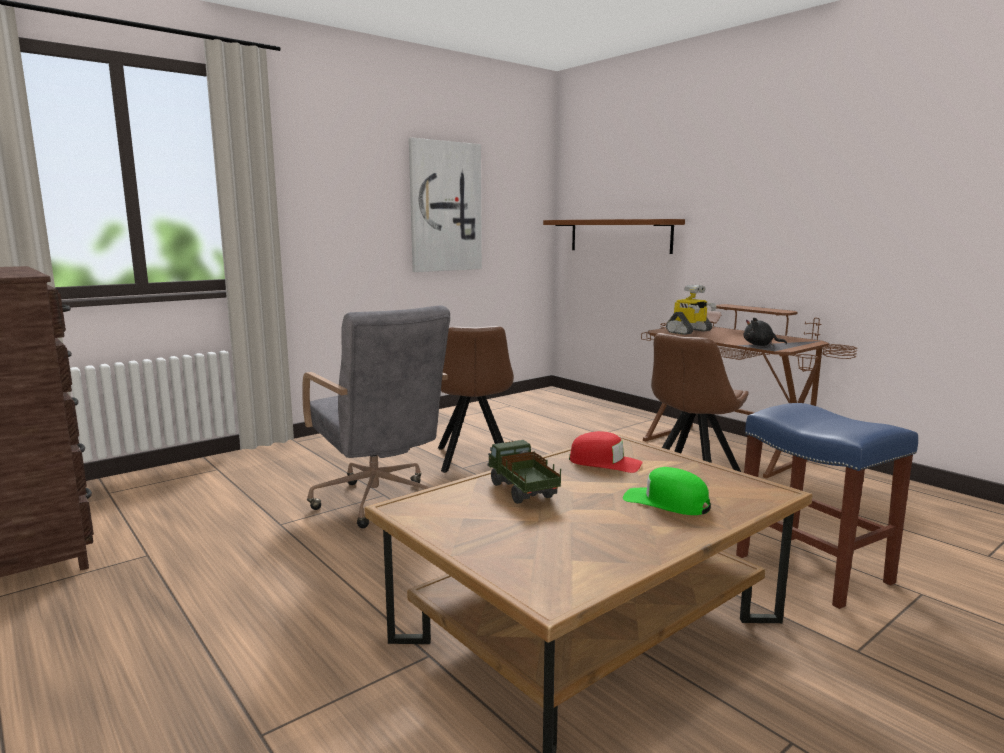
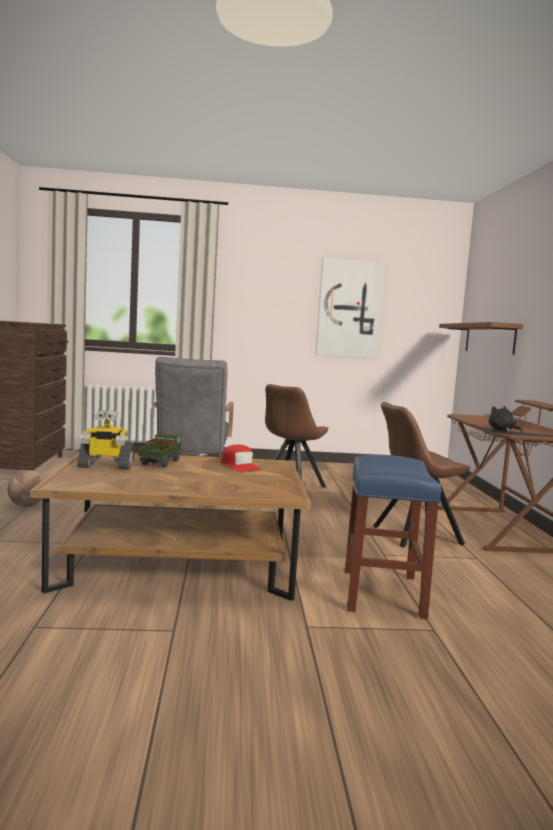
camera: 35 degrees right, 5 degrees down
green cap [623,467,711,515] -> none
toy robot [666,285,717,335] -> toy robot moved to [77,410,134,470]
none -> basketball [7,470,44,507]

